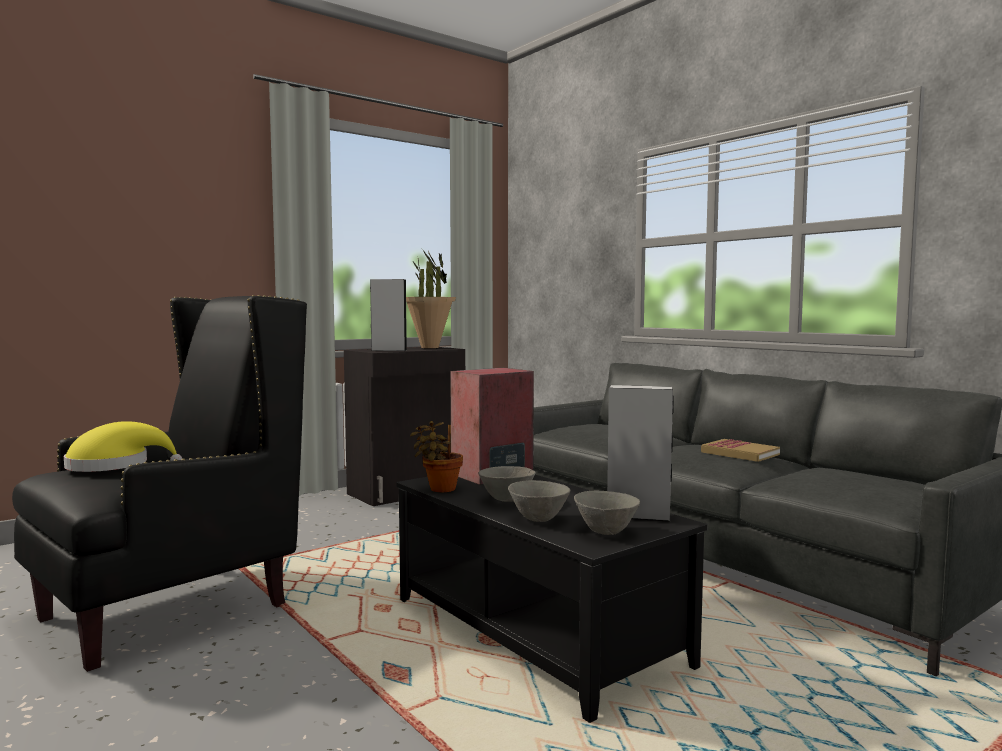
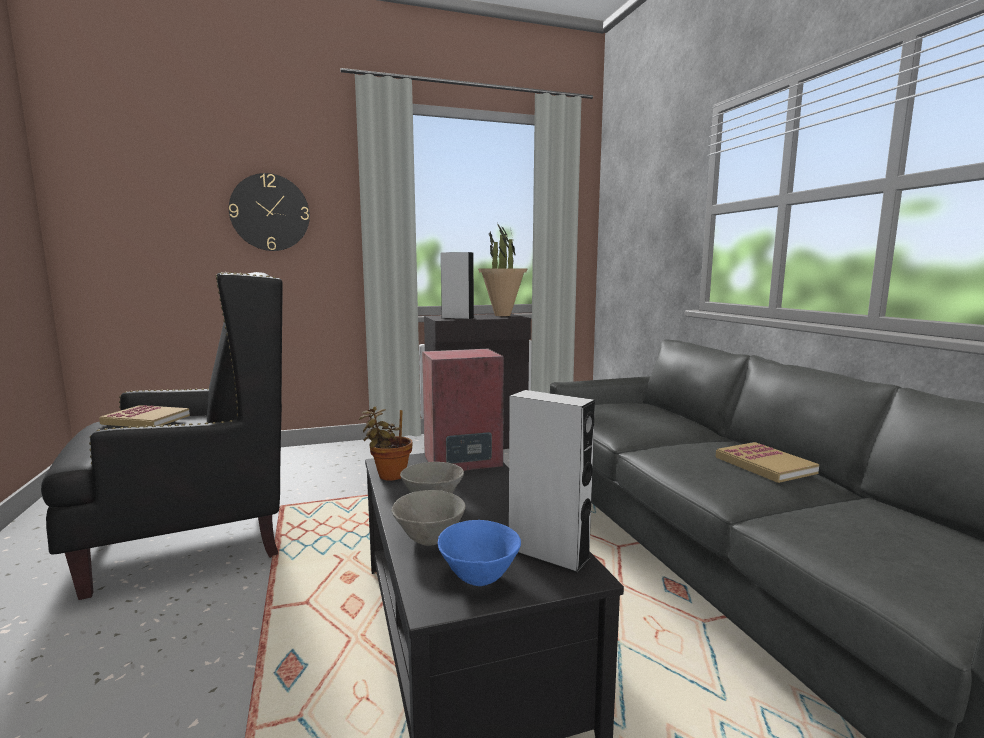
camera: 20 degrees right, 5 degrees up
yellow hat [64,421,182,472] -> book [99,405,190,427]
grey bowl [574,491,640,535] -> blue bowl [438,520,521,586]
none -> wall clock [229,173,310,251]

